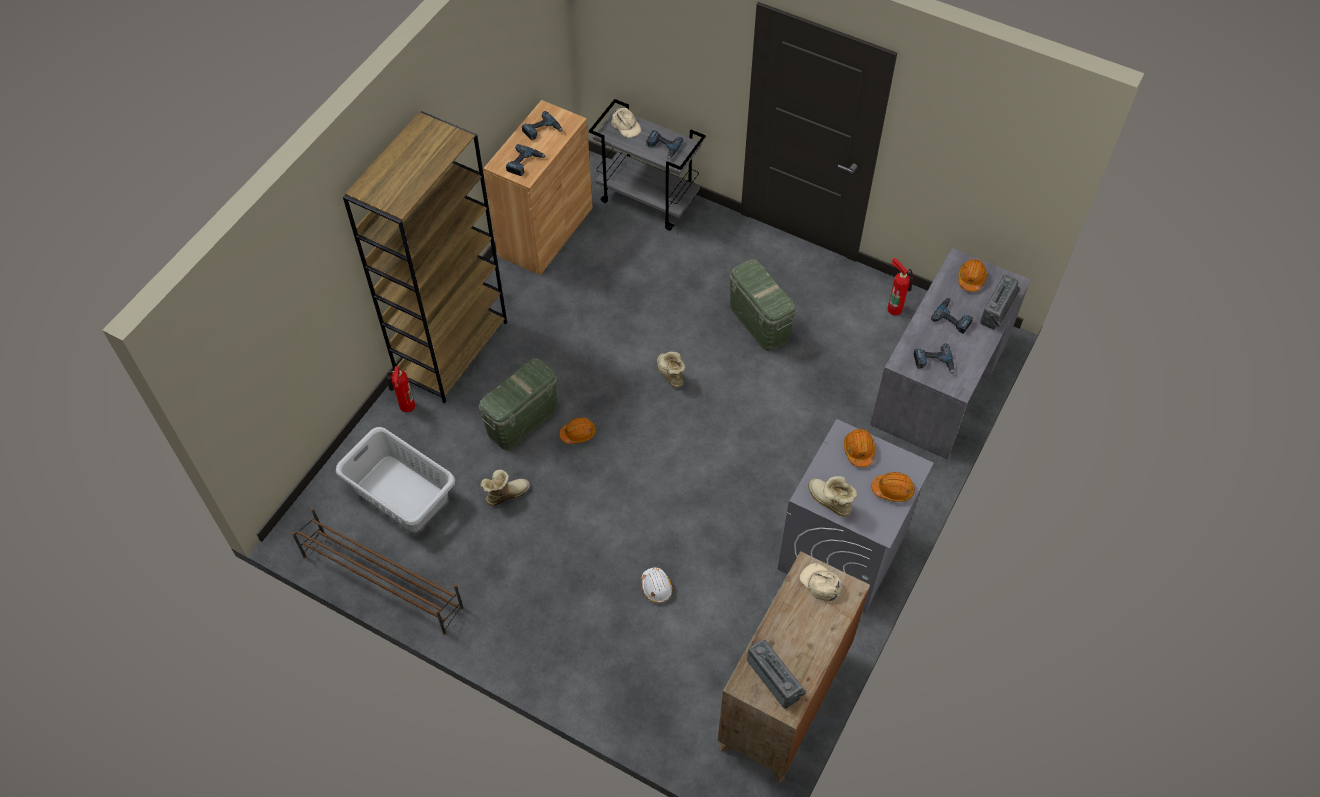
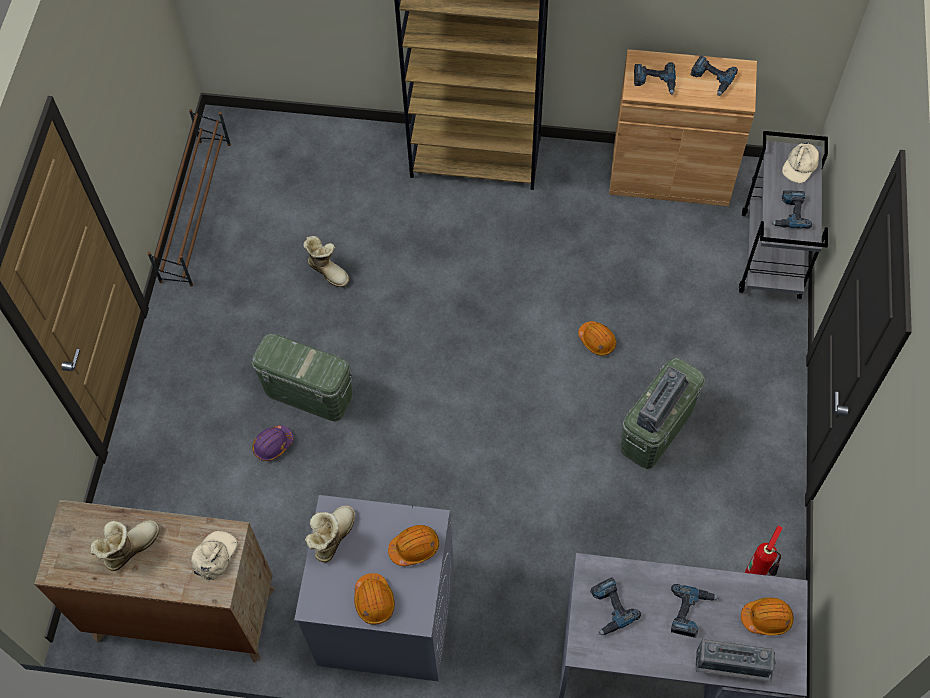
camera: 70 degrees right, 5 degrees up
grey laundry basket [336,427,455,532] -> none
fire extinguisher [387,366,415,412] -> none
green storage box [479,358,557,450] -> green storage box moved to [251,333,352,422]
orange hard hat [559,417,596,444] -> orange hard hat moved to [578,321,616,356]
white hard hat [642,568,673,603] -> purple hard hat [252,425,294,461]
boot [657,352,685,388] -> boot moved to [90,520,160,571]
radio [747,639,806,709] -> radio moved to [637,366,690,433]

